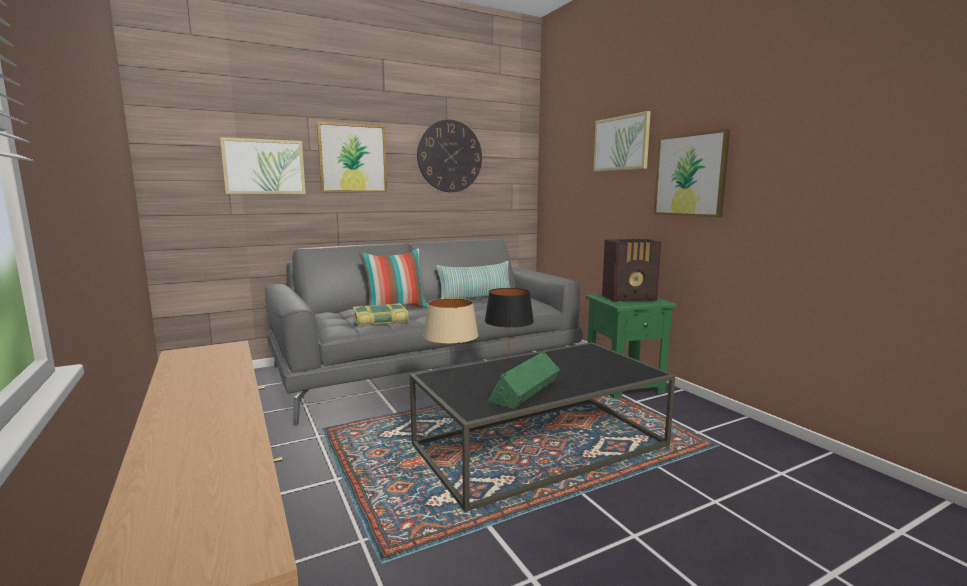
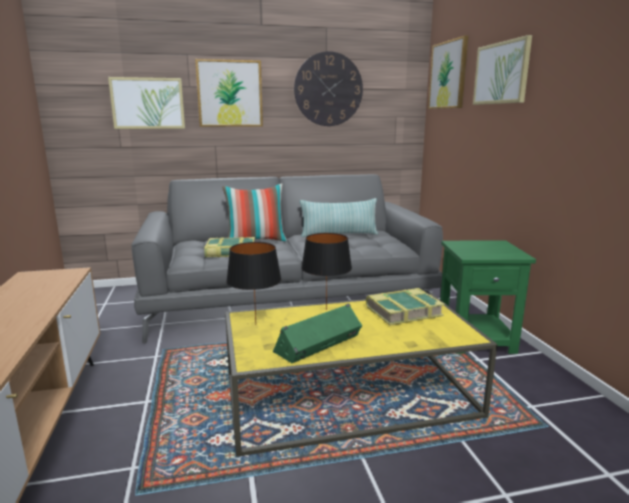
camera: 15 degrees right, 5 degrees up
black coffee table [410,342,675,512] -> yellow coffee table [225,293,497,457]
beige table lamp [423,298,478,383] -> black table lamp [226,242,281,325]
radio [602,239,661,302] -> none
picture [654,129,730,217] -> picture moved to [428,35,468,109]
none -> book [366,288,445,325]

